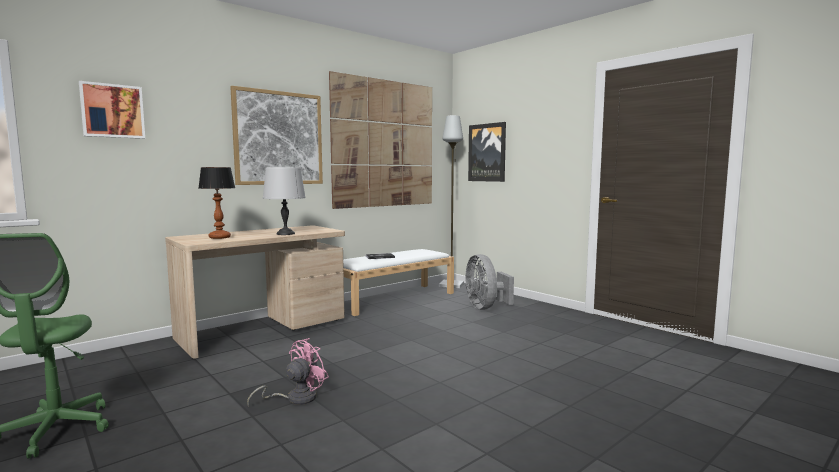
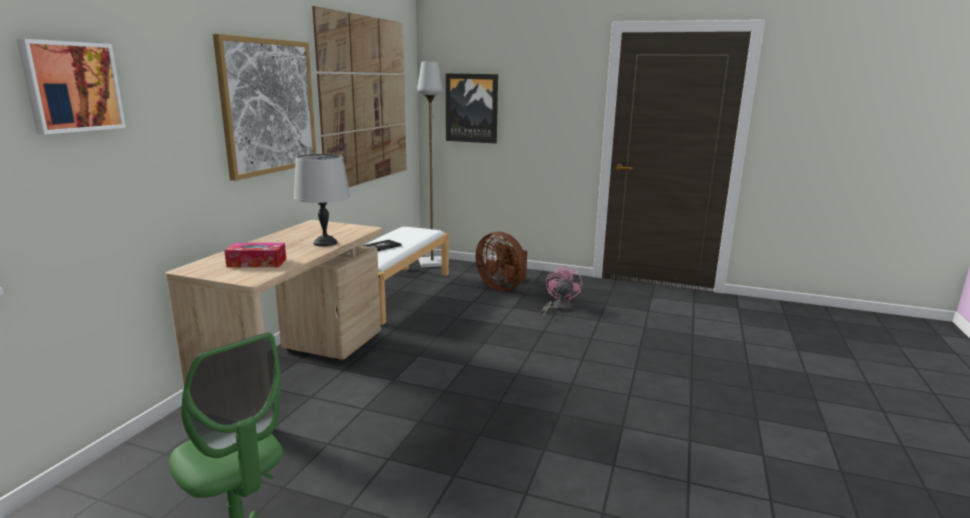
camera: 30 degrees left, 10 degrees up
table lamp [199,167,235,239] -> tissue box [224,243,286,267]
pink fan [247,338,329,407] -> pink fan moved to [541,265,582,318]
grey fan [466,254,514,310] -> brown fan [476,232,527,291]

